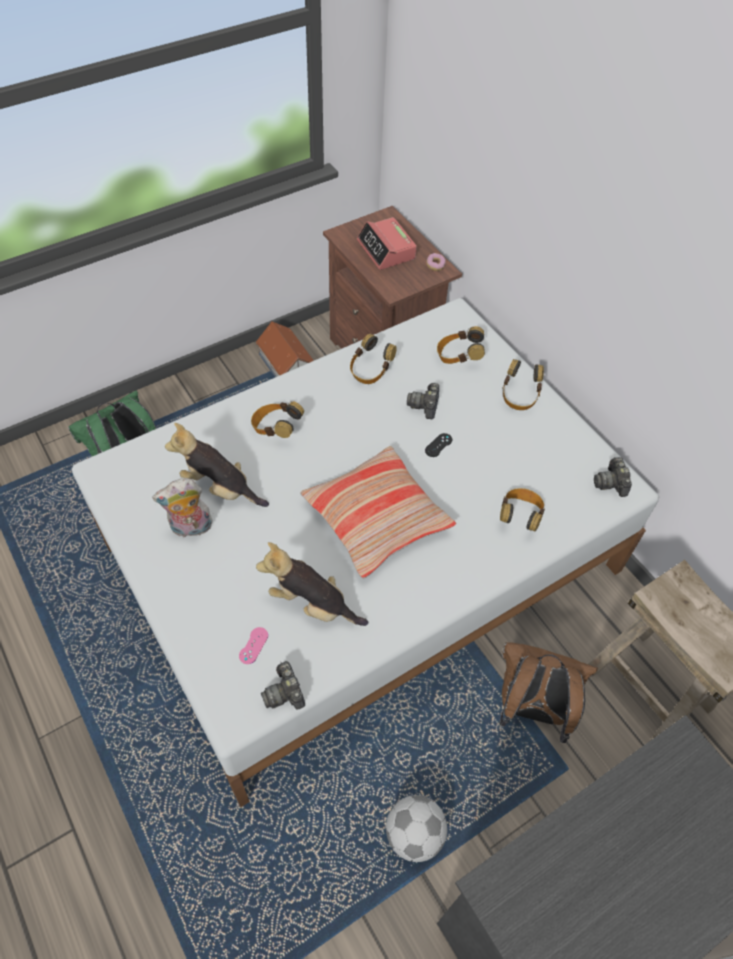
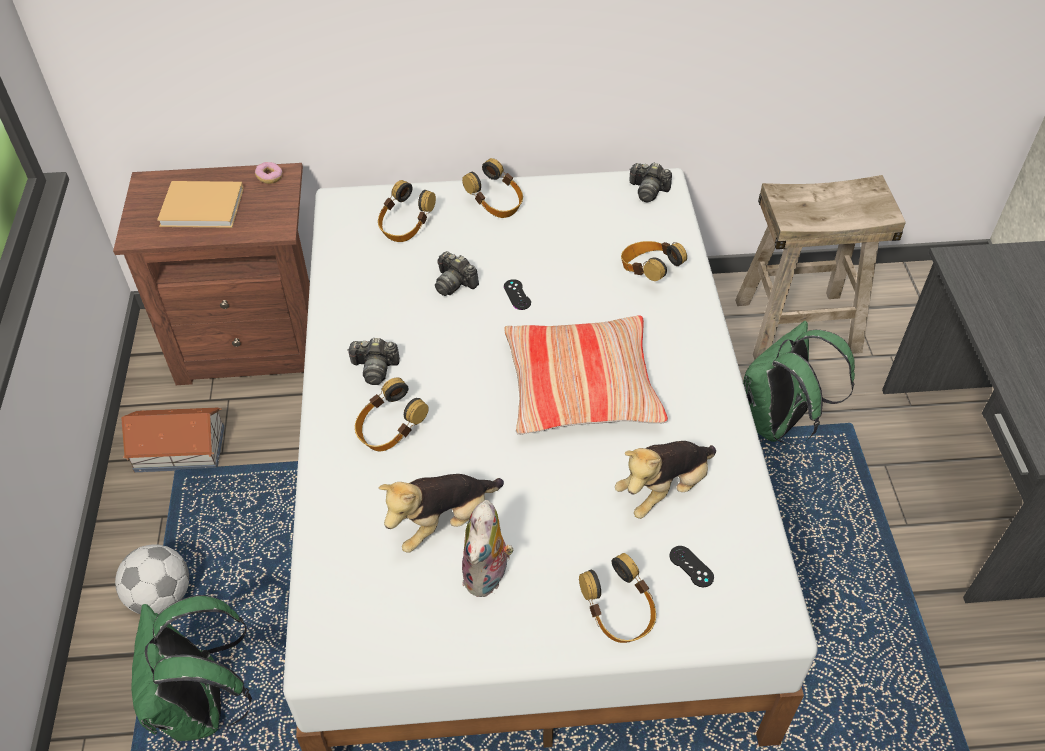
camera: 60 degrees left, 5 degrees down
pink game controller [239,627,268,664] -> black game controller [669,546,714,587]
camera [261,661,305,709] -> camera moved to [347,338,400,385]
headphones [350,333,397,384] -> headphones moved to [579,553,656,643]
alarm clock [357,217,417,270] -> beige book [157,181,244,228]
football [386,795,447,862] -> football moved to [115,544,189,614]
brown backpack [500,642,598,743] -> green backpack [743,321,855,445]

